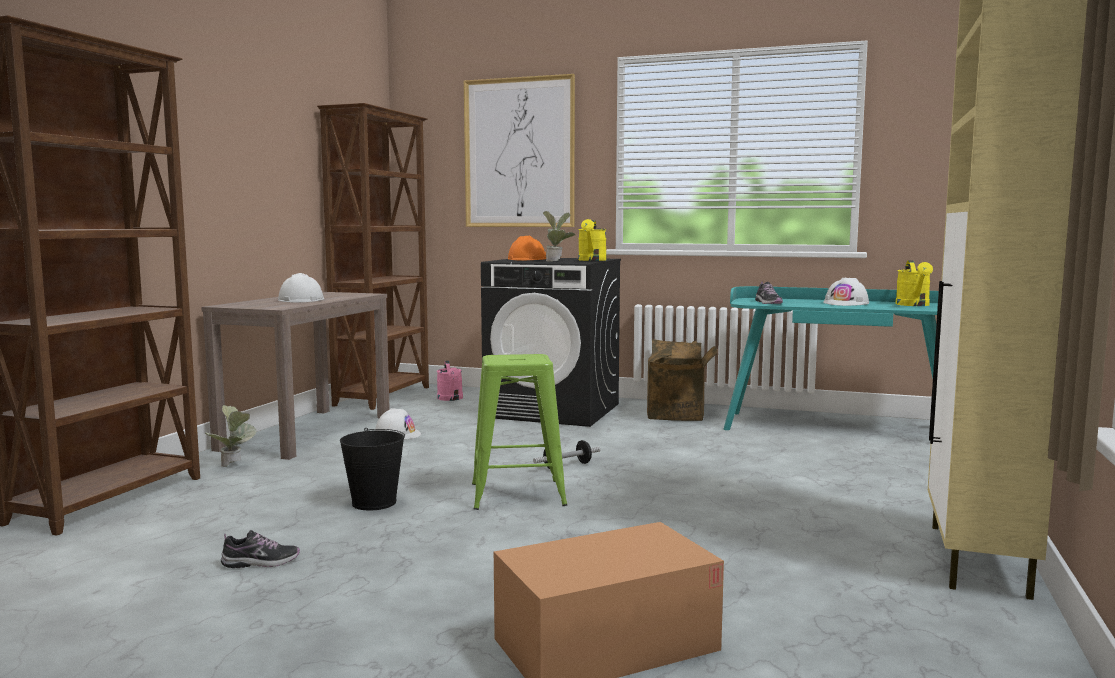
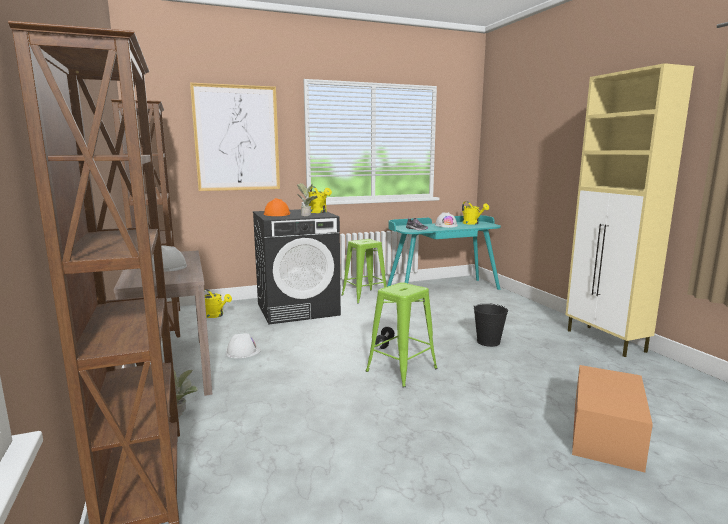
camera: 40 degrees left, 5 degrees up
shoe [221,530,300,568] -> none
black bucket [340,428,405,510] -> black bucket moved to [474,303,508,347]
pink watering can [437,361,463,401] -> yellow watering can [204,289,232,318]
cardboard box [647,339,717,421] -> green stool [342,239,387,304]

